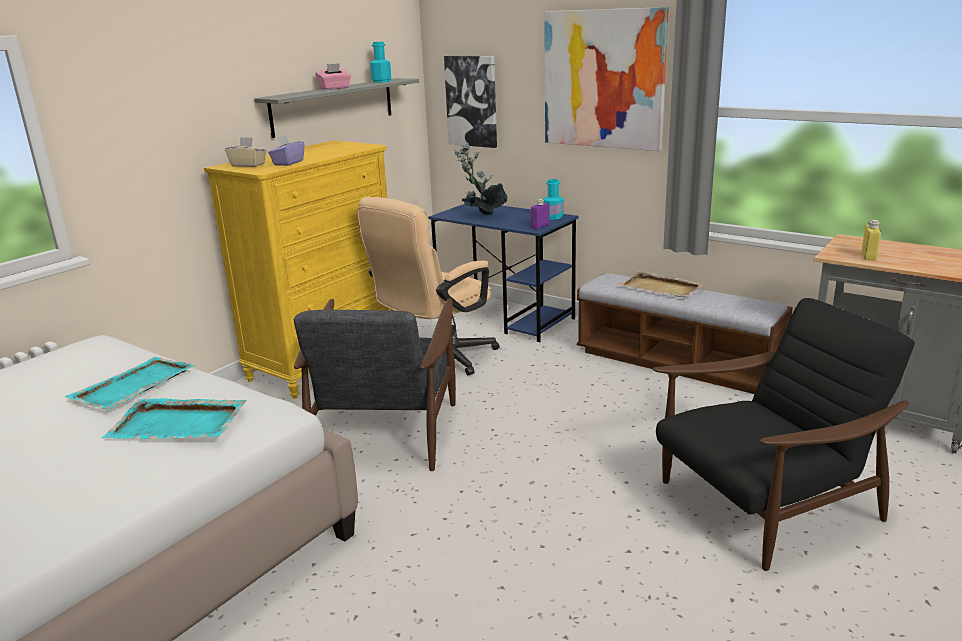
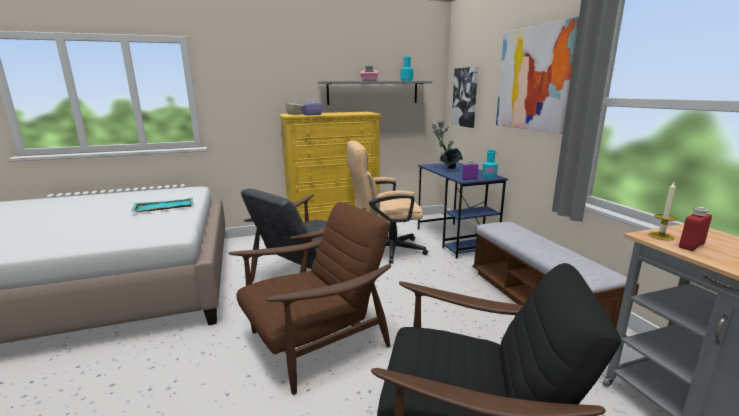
camera: 35 degrees right, 5 degrees down
turquoise tray [102,398,247,439] -> none
beige tray [618,271,706,297] -> none
yellow bottle [862,220,881,261] -> red bottle [679,207,712,251]
none -> brown armchair [228,202,391,395]
none -> candle [648,182,677,241]

